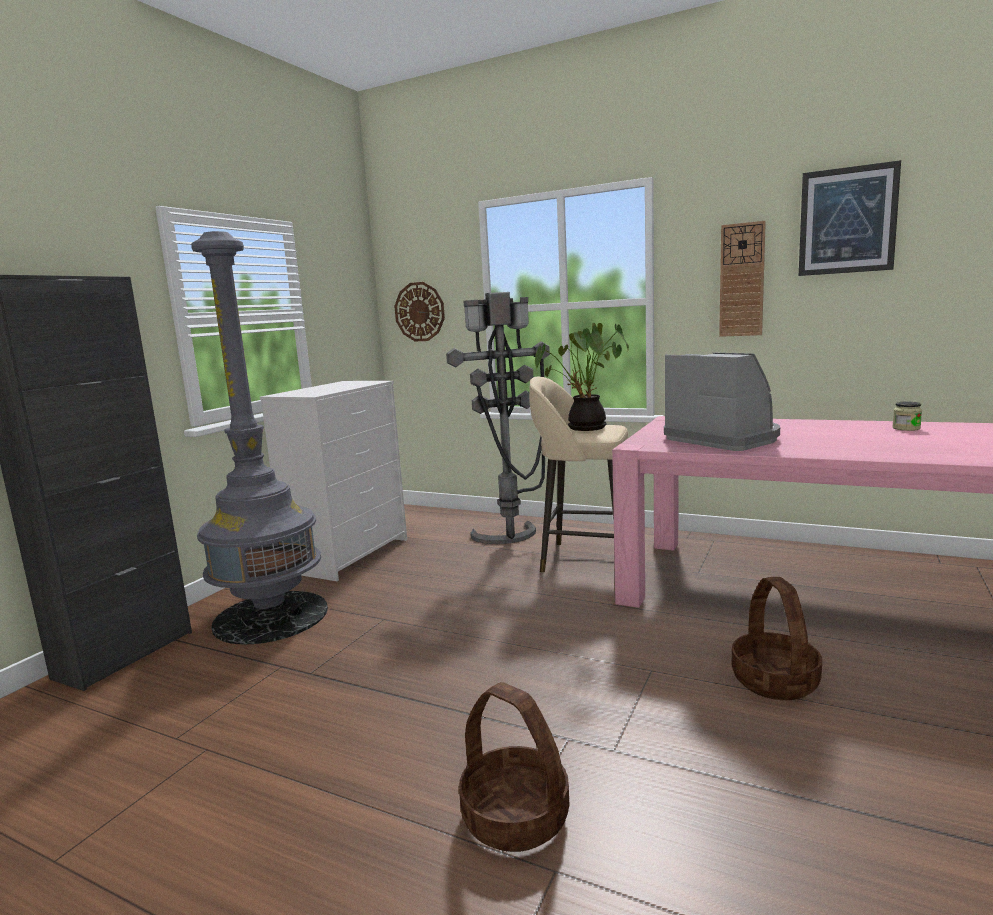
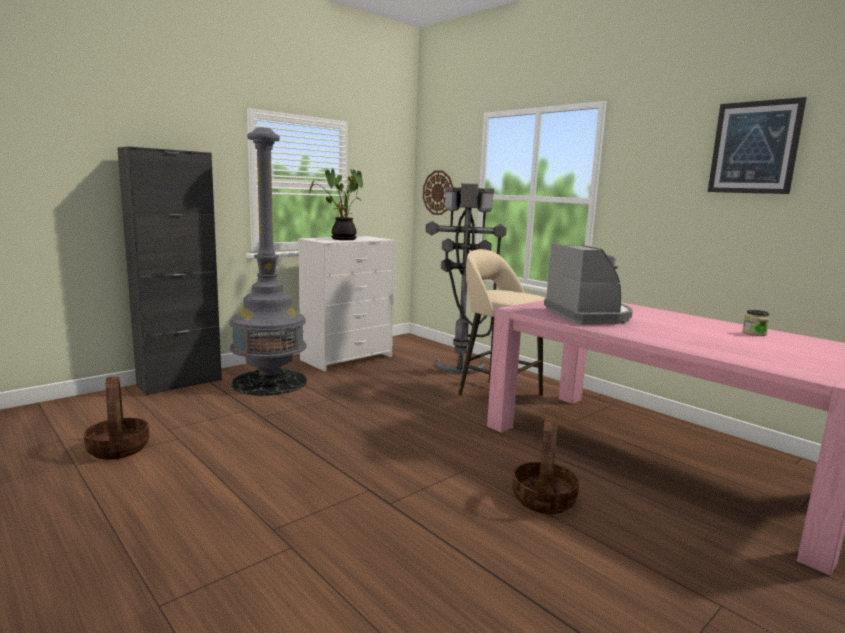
camera: 20 degrees right, 0 degrees up
basket [459,682,570,852] -> basket moved to [84,377,149,460]
potted plant [535,323,629,431] -> potted plant moved to [309,169,363,240]
wall clock [719,221,766,337] -> none

